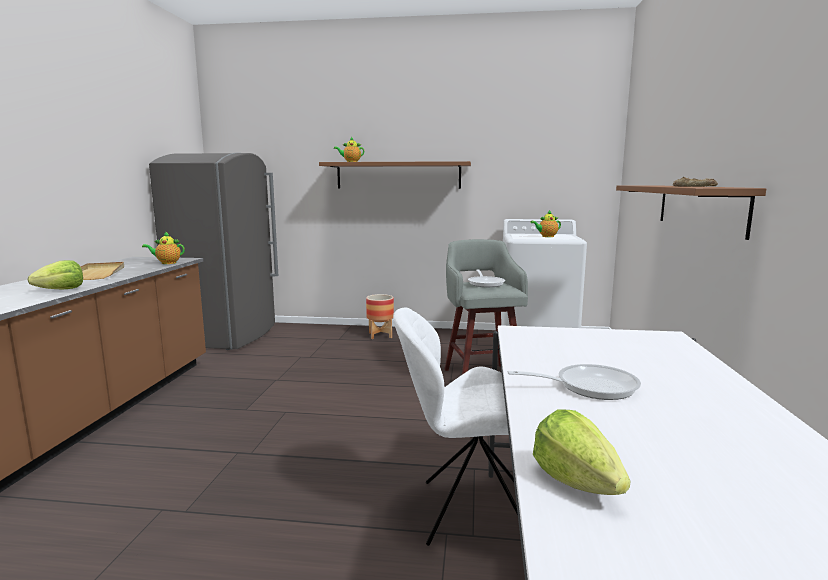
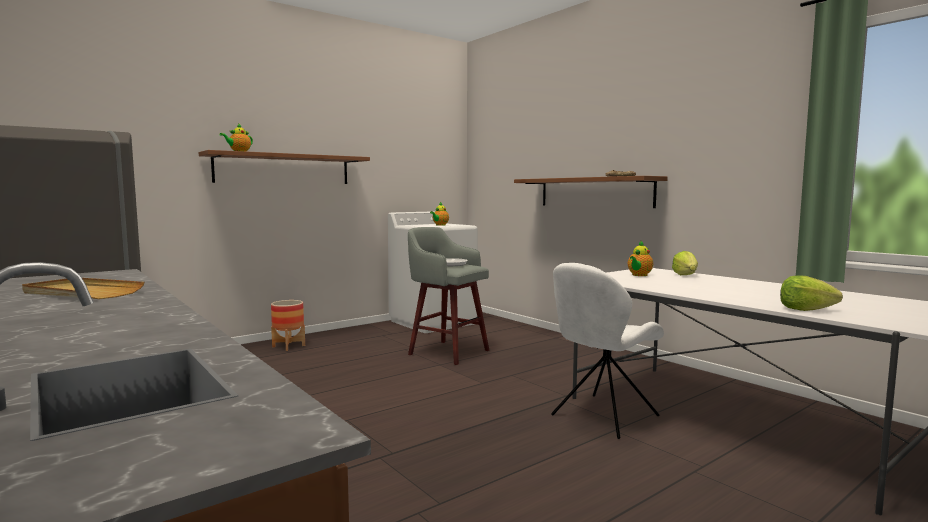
camera: 45 degrees left, 5 degrees down
lettuce [28,260,83,289] -> lettuce moved to [672,251,698,275]
teapot [142,231,185,264] -> teapot moved to [628,241,653,276]
frying pan [508,364,641,400] -> none

